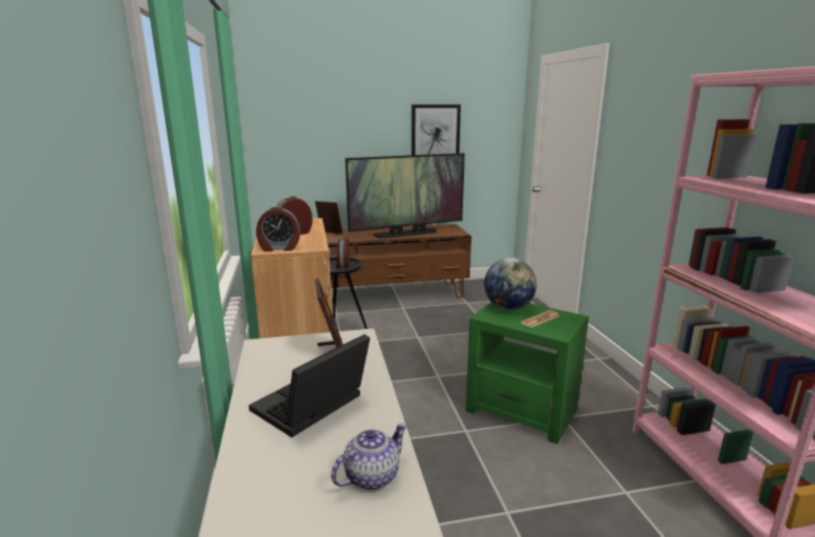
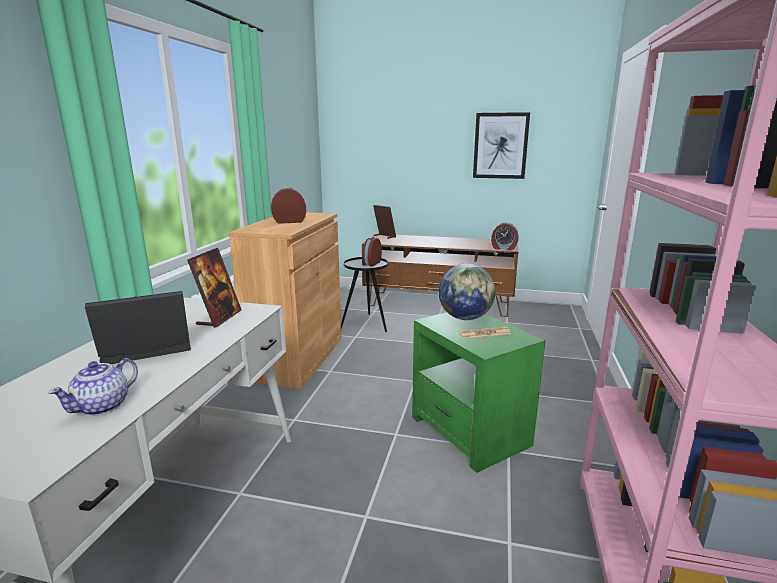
camera: 25 degrees right, 0 degrees up
alarm clock [256,206,301,251] -> alarm clock moved to [491,222,519,250]
teapot [331,423,407,490] -> teapot turned 135 degrees clockwise [48,358,138,416]
television [345,153,465,239] -> none

